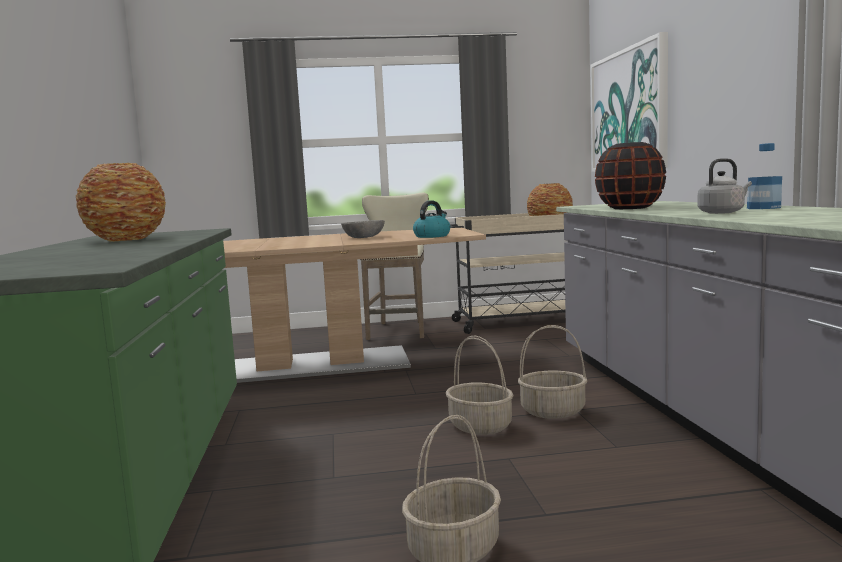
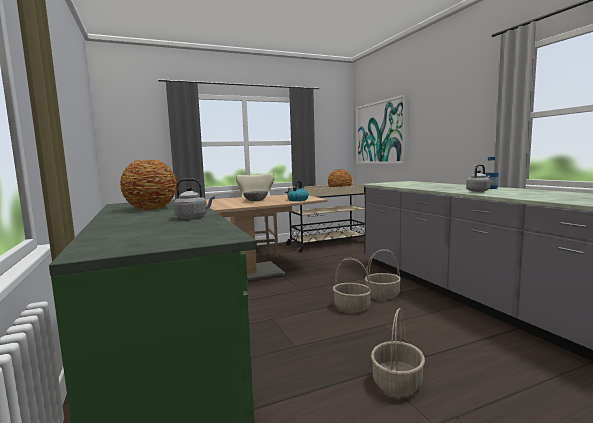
camera: 15 degrees left, 0 degrees up
black vase [595,142,666,209] -> none
none -> grey kettle [174,178,215,219]

